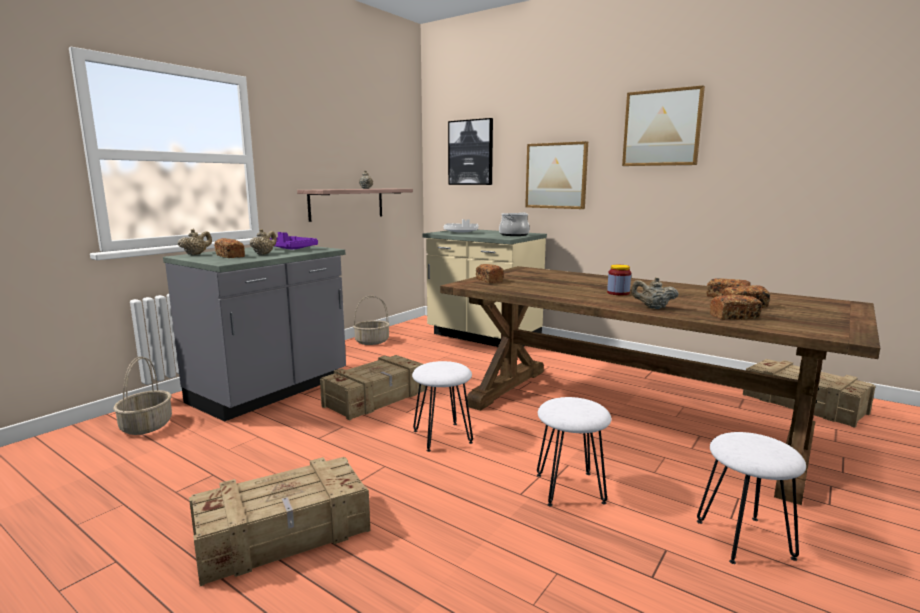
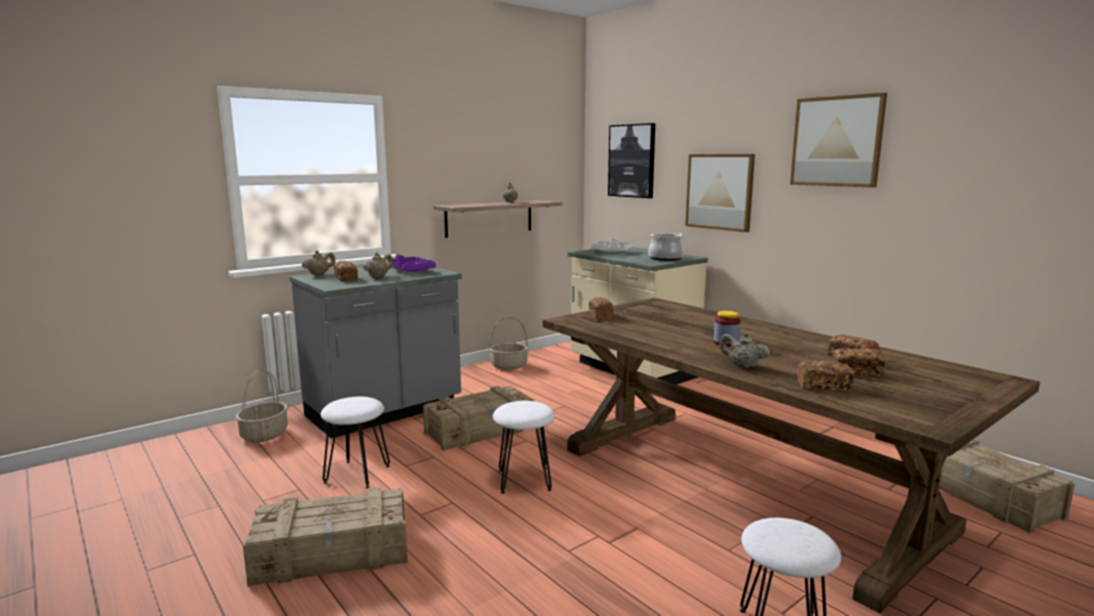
camera: 15 degrees right, 0 degrees up
white stool [537,397,611,506] -> white stool moved to [321,397,390,489]

